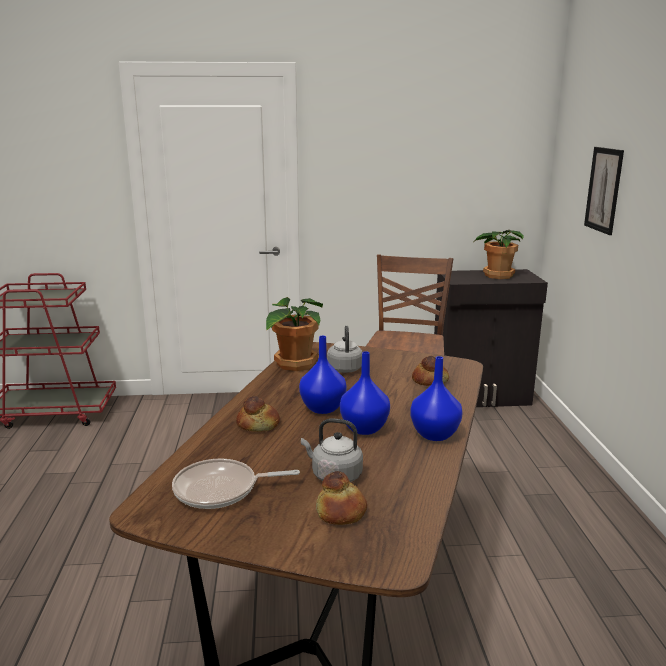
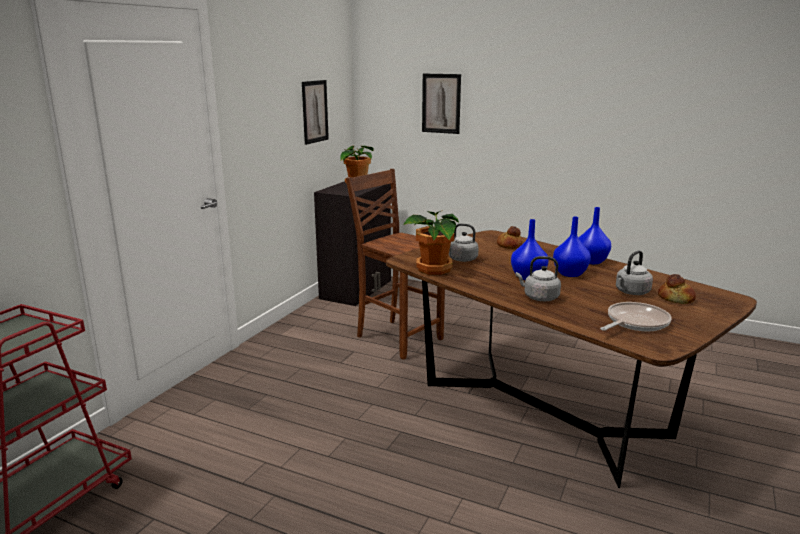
camera: 60 degrees left, 0 degrees up
frying pan [172,459,300,509] -> frying pan turned 150 degrees counterclockwise [600,302,672,331]
bread [236,396,280,432] -> grey kettle [516,256,561,301]
none -> picture [302,80,329,145]

